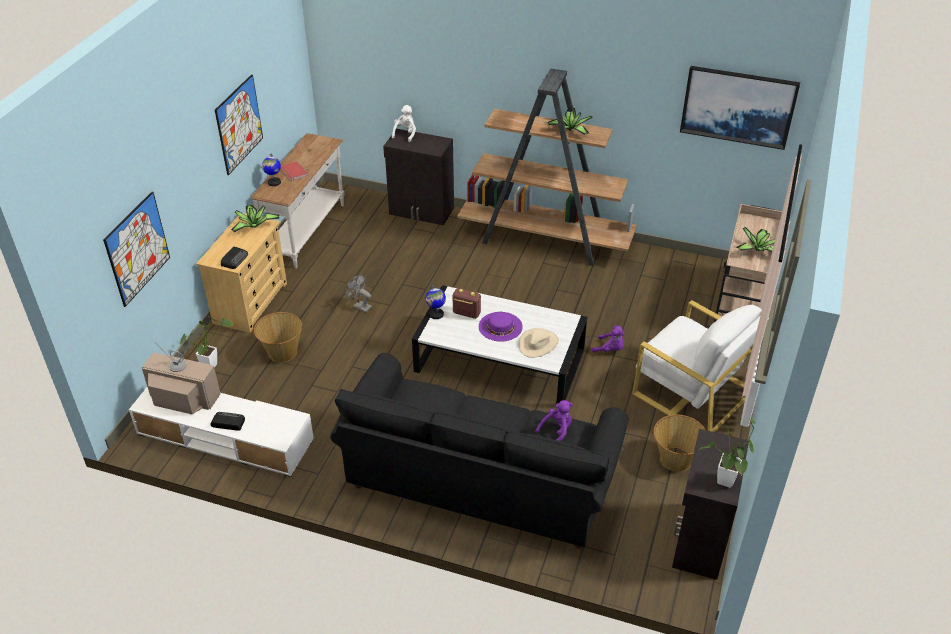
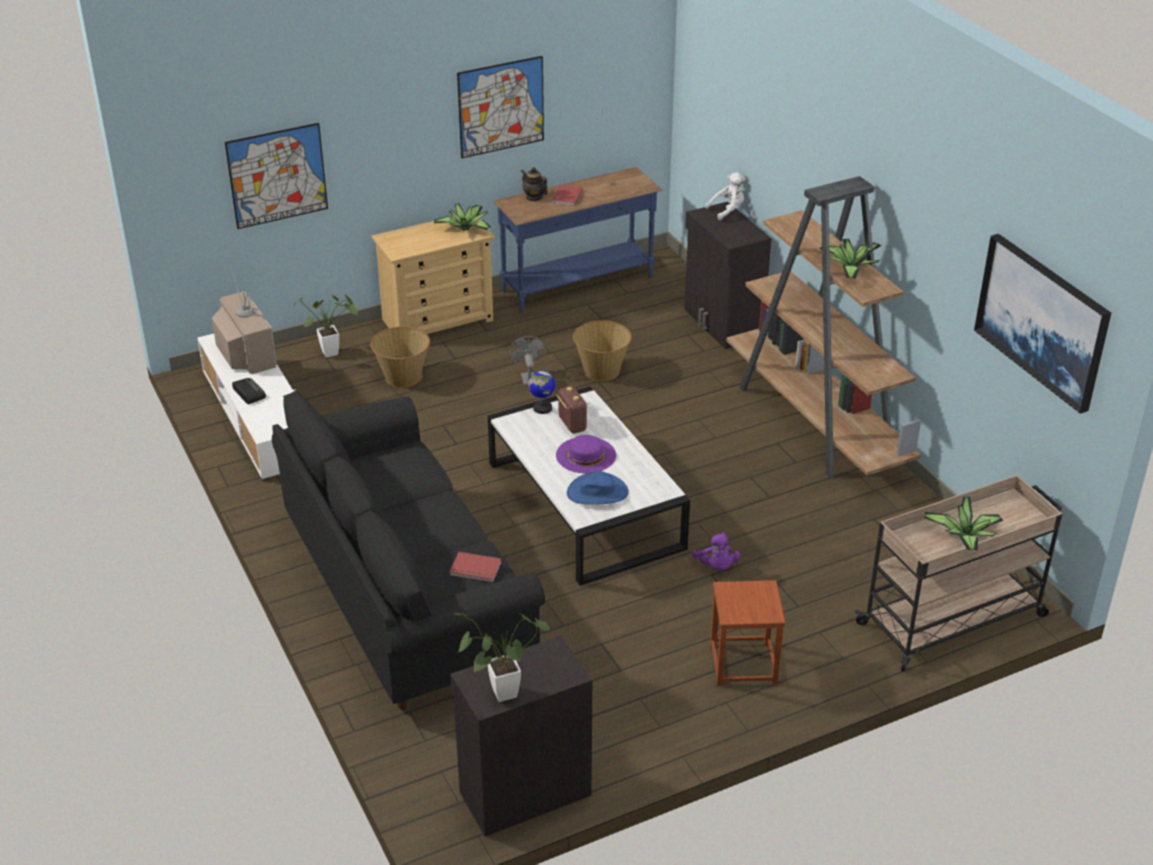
camera: 45 degrees right, 5 degrees down
radio [221,247,248,269] -> none
white console table [251,133,345,269] -> blue console table [494,167,662,312]
globe [262,154,281,186] -> teapot [521,167,548,201]
beige hat [519,328,559,358] -> blue hat [567,471,629,505]
purple plush toy [535,400,573,441] -> red book [449,552,502,582]
white armchair [632,300,769,432] -> brown stool [710,580,785,686]
basket [653,415,705,472] -> basket moved to [573,320,632,381]

